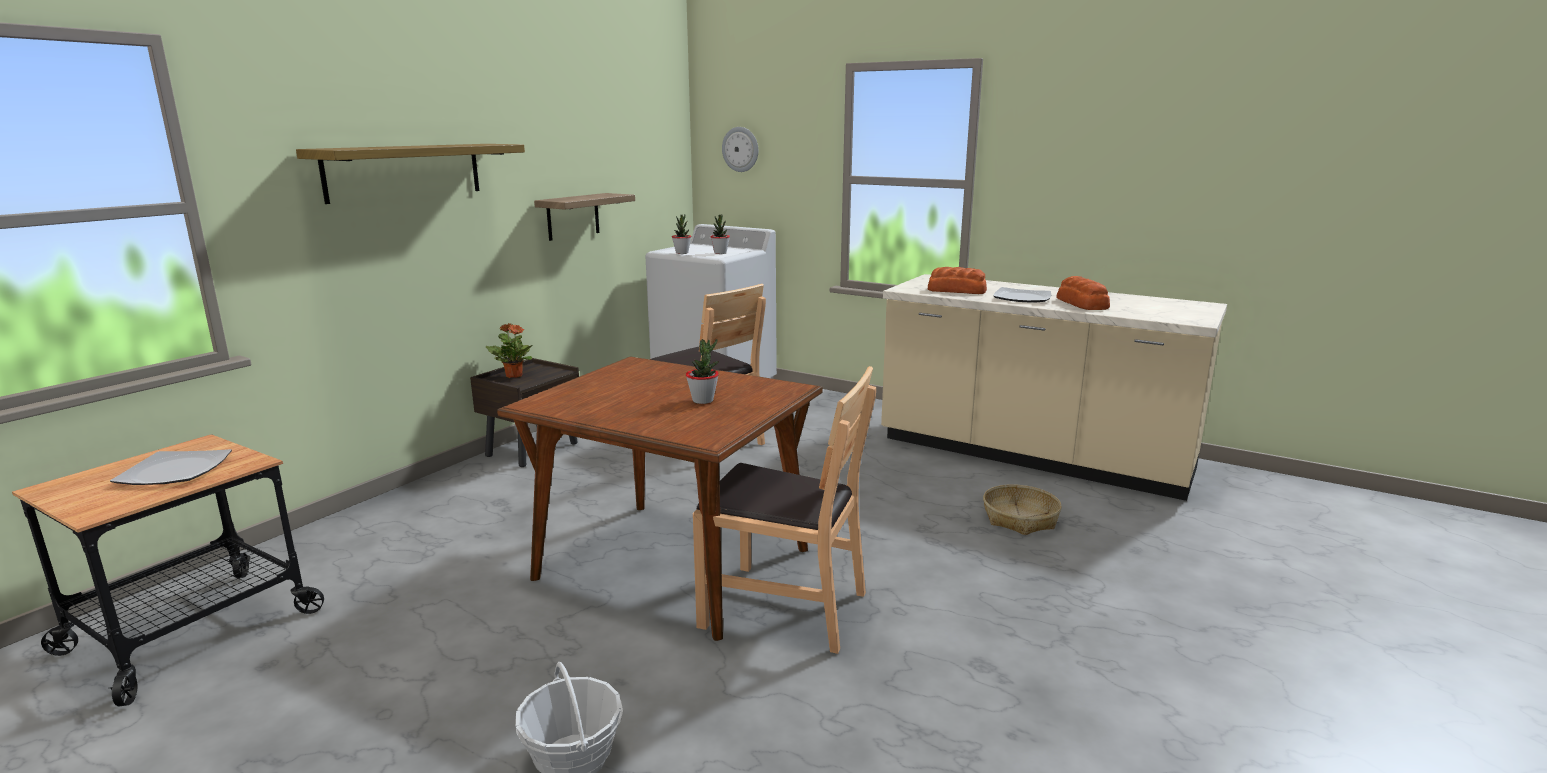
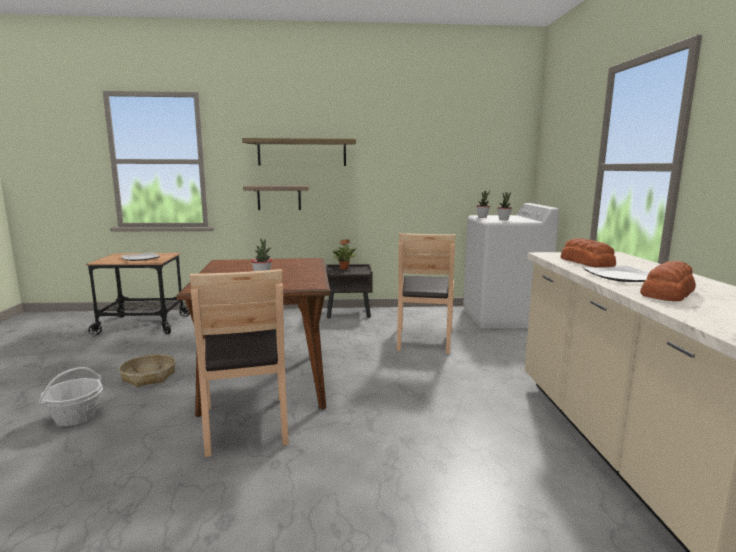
camera: 55 degrees right, 5 degrees down
shelf [534,193,635,241] -> shelf moved to [243,185,310,210]
wall clock [722,127,758,172] -> none
basket [983,484,1062,535] -> basket moved to [119,354,176,387]

